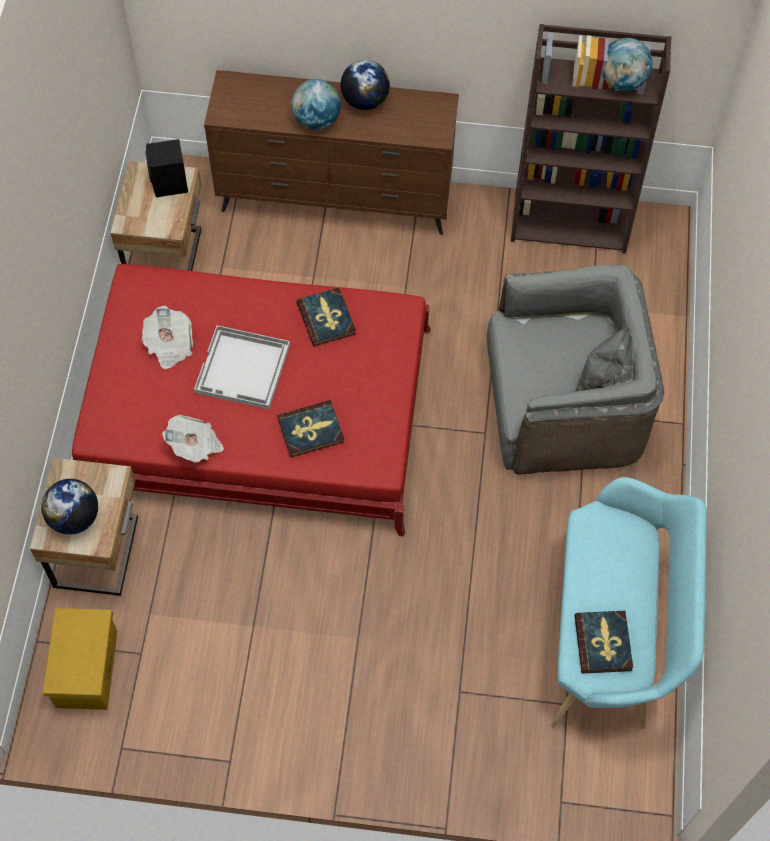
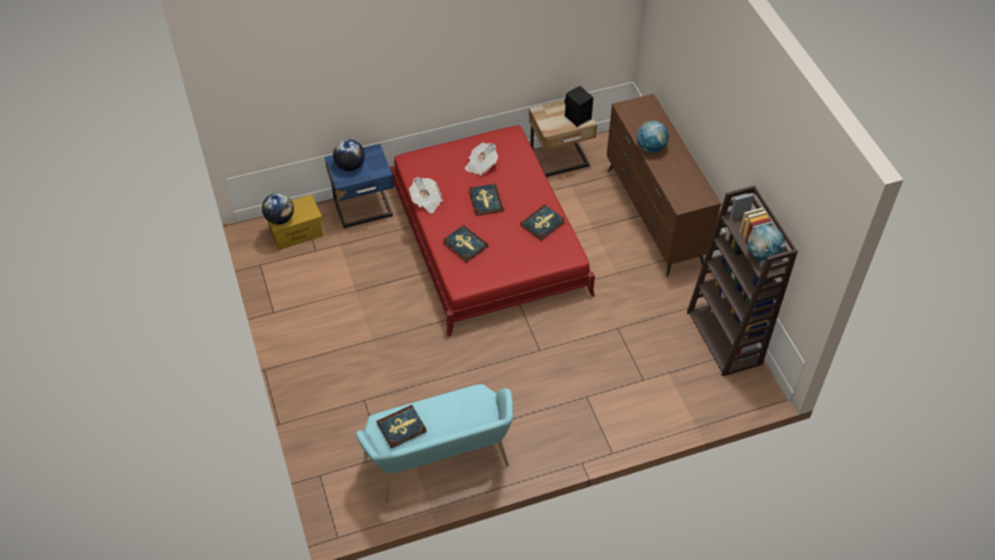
camera: 65 degrees right, 10 degrees down
beige nightstand [30,458,138,596] -> blue nightstand [325,144,394,228]
white tray [194,325,290,409] -> book [469,184,504,216]
globe [341,60,390,110] -> globe moved to [262,193,294,225]
grey armchair [487,265,664,475] -> none

